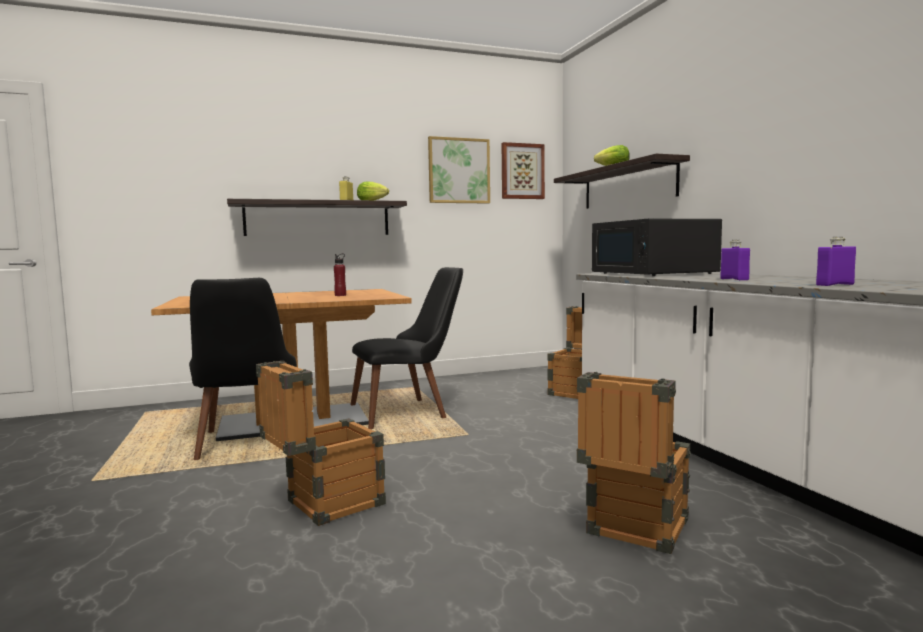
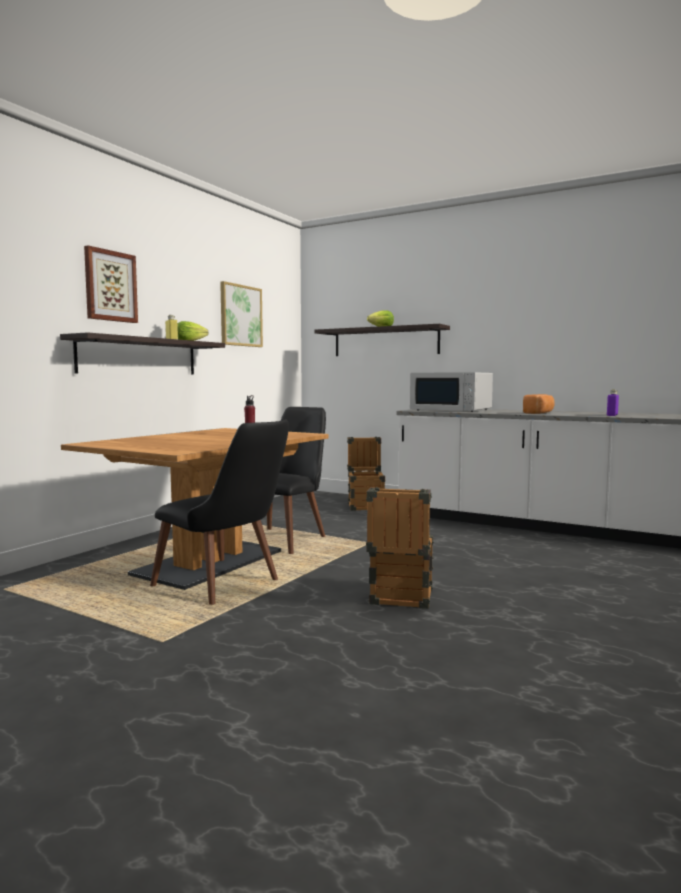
camera: 40 degrees left, 0 degrees up
picture [502,142,545,199] -> picture moved to [84,245,138,323]
crate [576,372,691,554] -> none
black microwave [592,219,722,276] -> white microwave [410,372,493,412]
purple bottle [720,240,750,280] -> bread [523,394,555,414]

